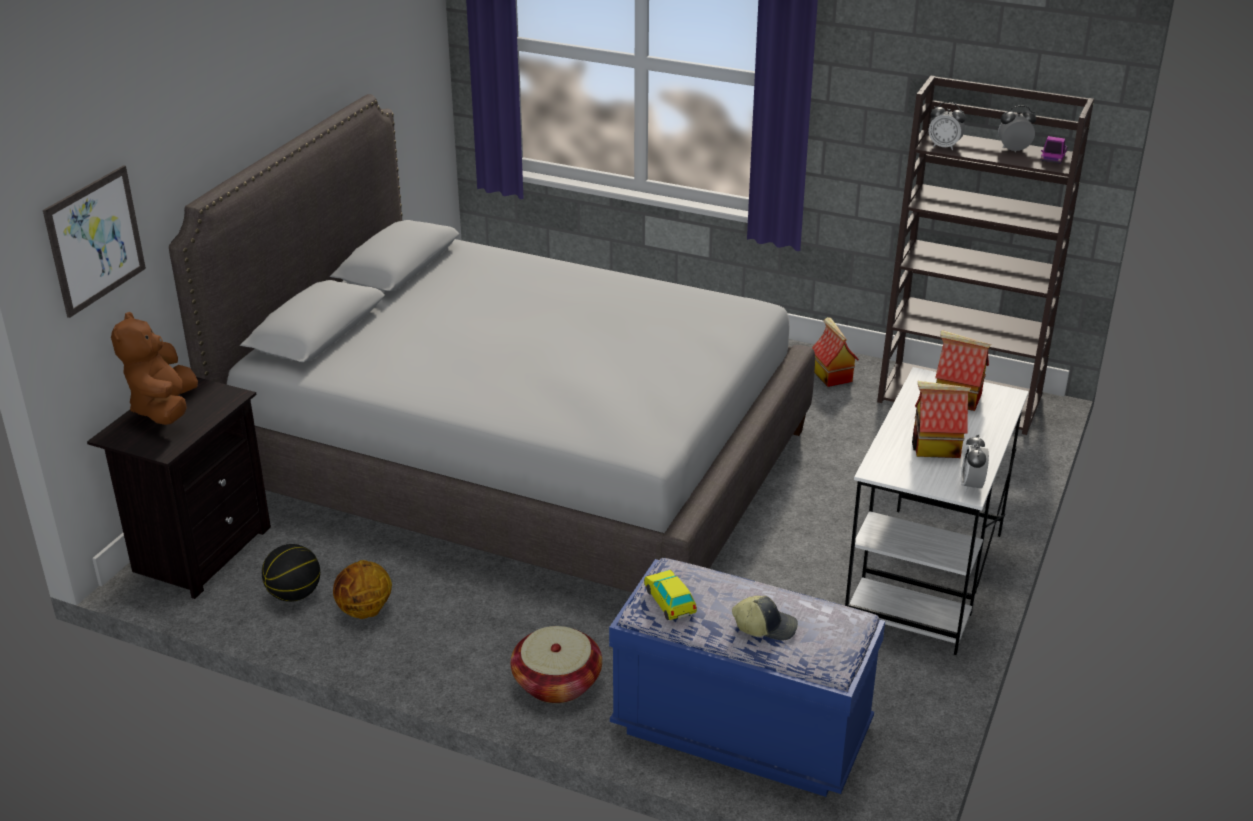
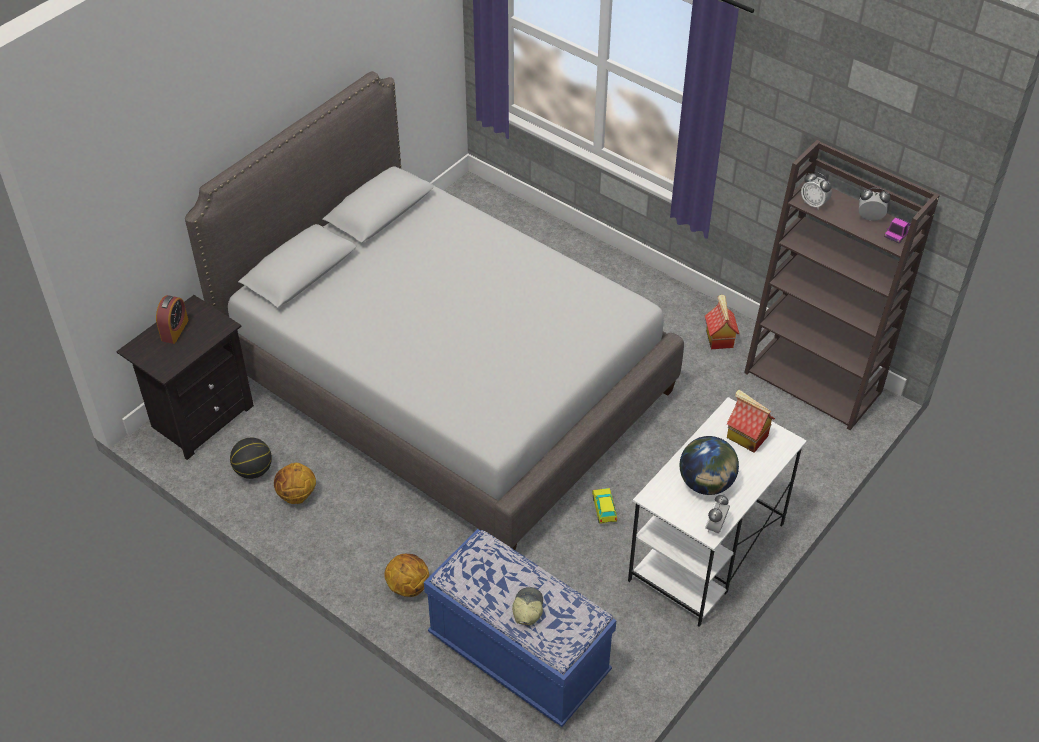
camera: 15 degrees right, 15 degrees up
picture [43,165,146,318] -> none
brown plush toy [111,312,198,425] -> alarm clock [156,295,189,344]
basket [511,626,602,703] -> basketball [384,554,429,597]
toy car [644,570,697,620] -> toy car moved to [592,488,617,524]
cap [732,596,798,640] -> cap turned 105 degrees counterclockwise [512,587,543,625]
toy house [912,381,971,458] -> globe [680,436,739,495]

